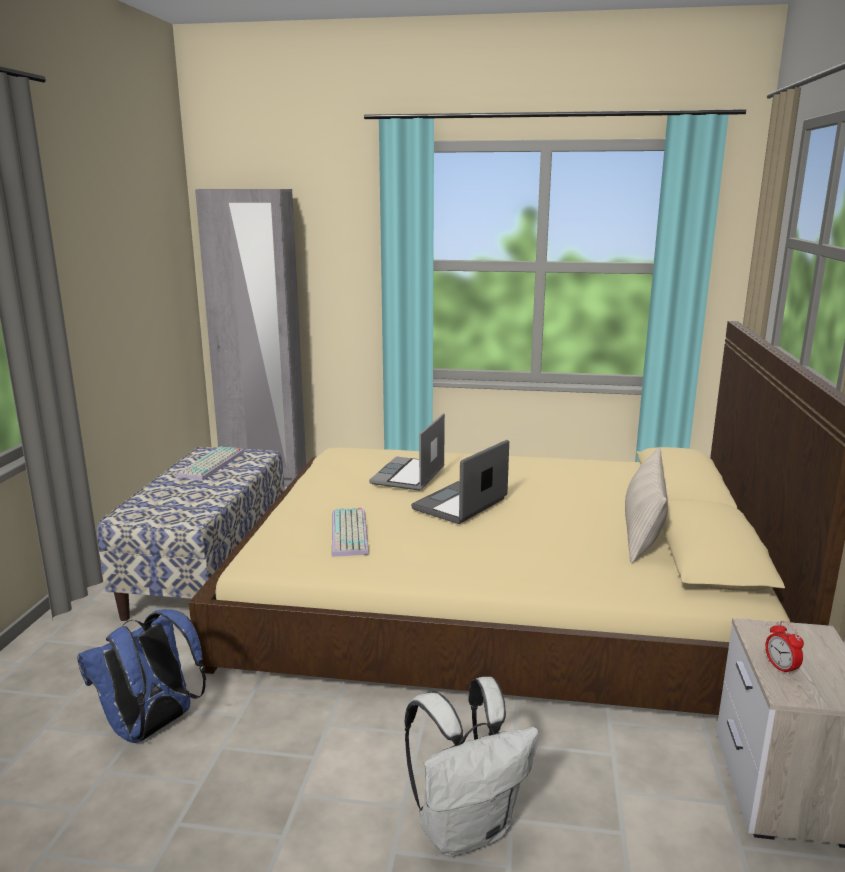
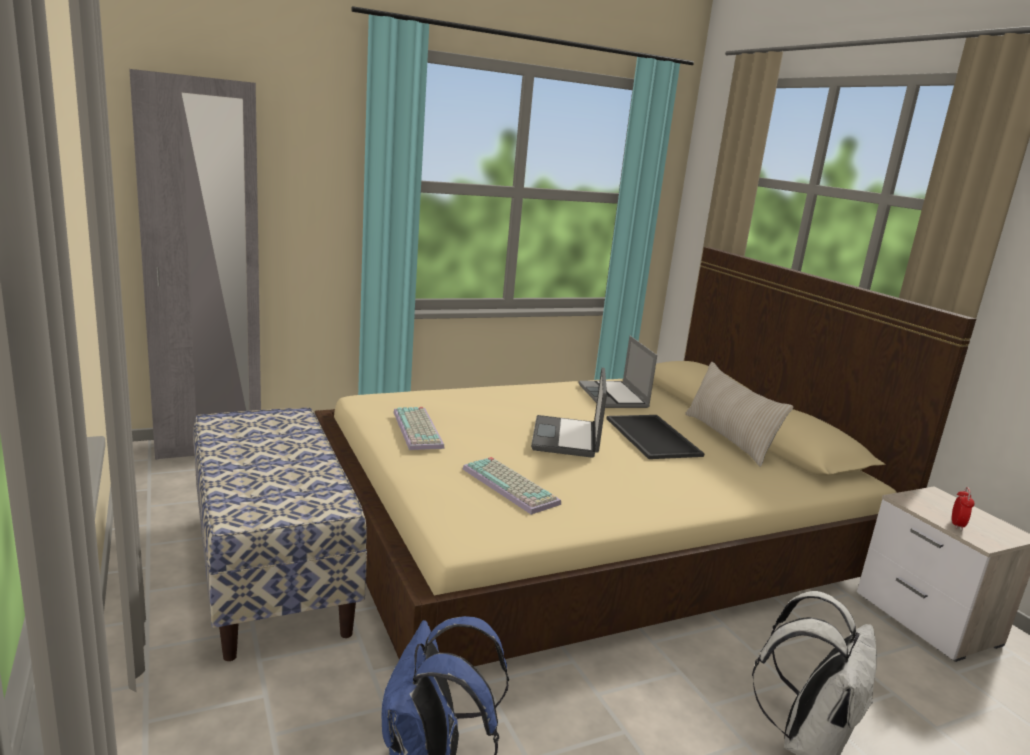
camera: 35 degrees left, 0 degrees up
keyboard [176,446,244,481] -> keyboard moved to [393,407,445,450]
laptop [369,413,445,491] -> laptop moved to [578,336,657,408]
alarm clock [766,621,804,676] -> alarm clock turned 105 degrees counterclockwise [952,487,974,530]
none -> tray [607,415,705,459]

